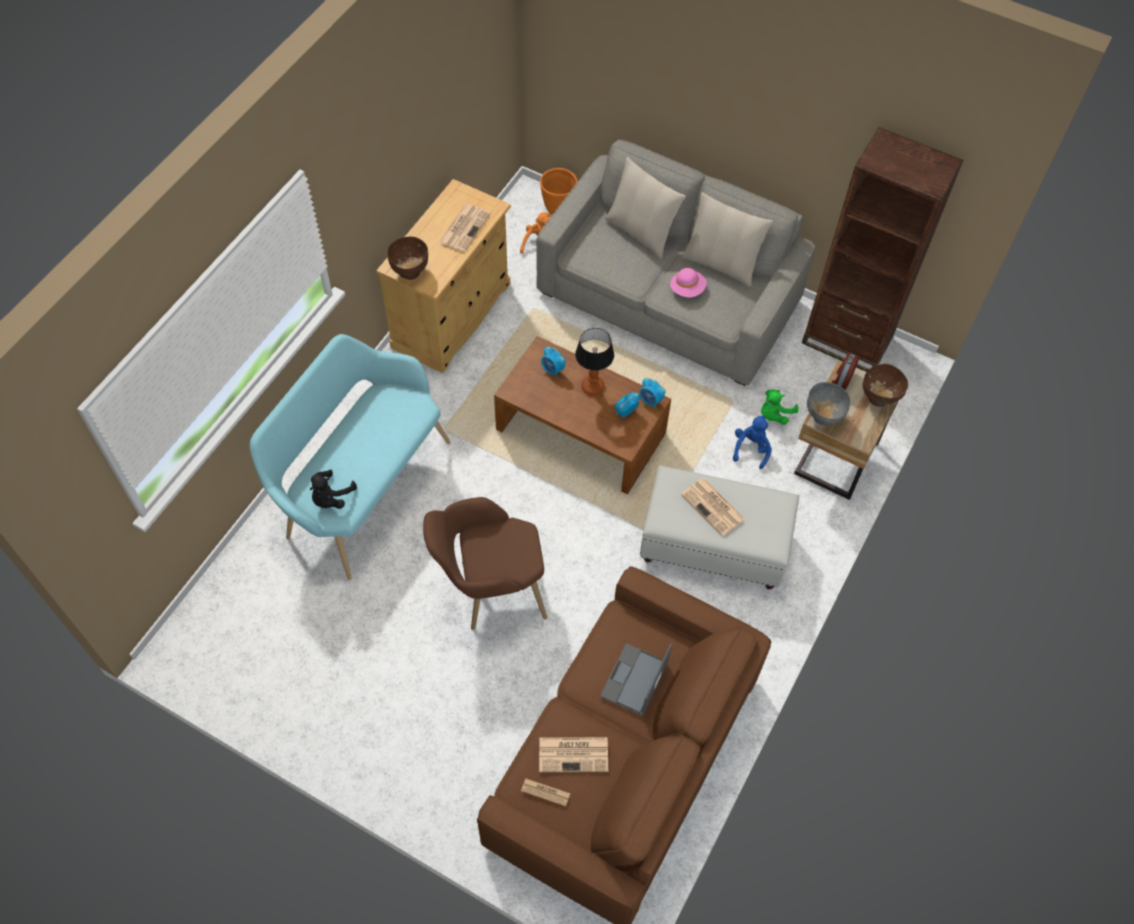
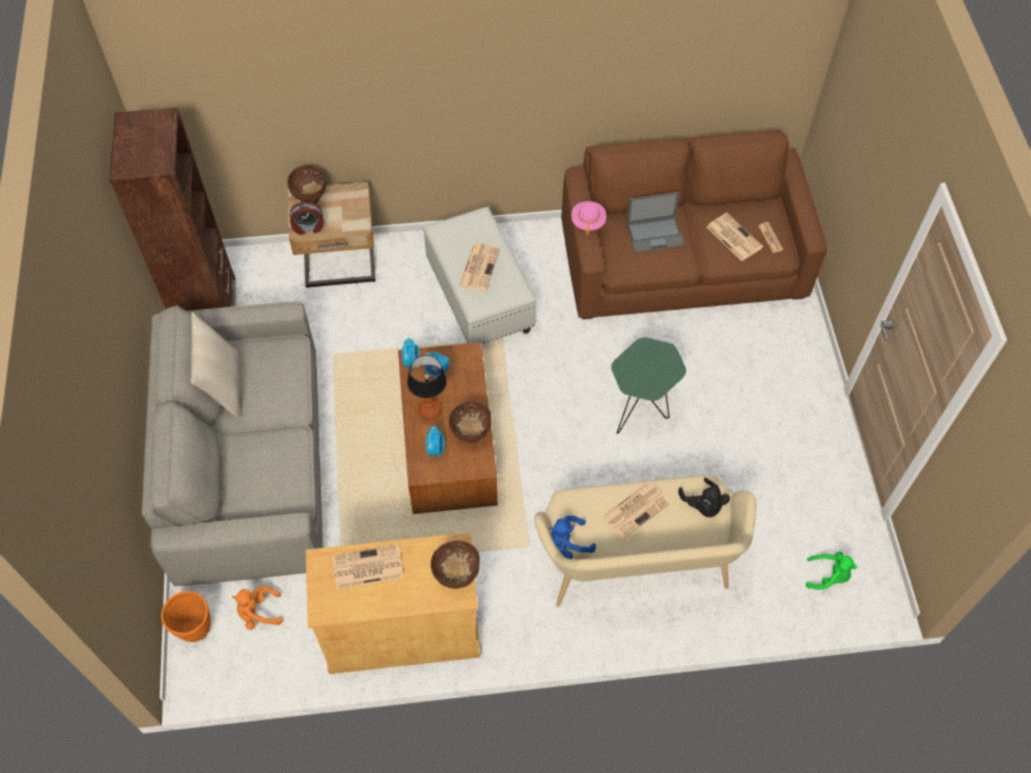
camera: 125 degrees left, 0 degrees up
turquoise bench [250,334,451,580] -> beige bench [534,475,756,607]
black plush toy [309,469,357,509] -> black plush toy turned 75 degrees clockwise [678,478,730,517]
brown armchair [423,497,547,630] -> green side table [611,337,686,434]
beige pillow [605,157,686,259] -> none
pink hat [670,268,707,297] -> pink hat moved to [571,201,606,236]
blue plush toy [733,415,772,469] -> blue plush toy moved to [549,515,596,559]
green plush toy [761,389,798,425] -> green plush toy moved to [806,551,857,590]
grey bowl [807,382,850,426] -> none
none -> brown bowl [449,401,491,443]
none -> newspaper [602,482,670,539]

